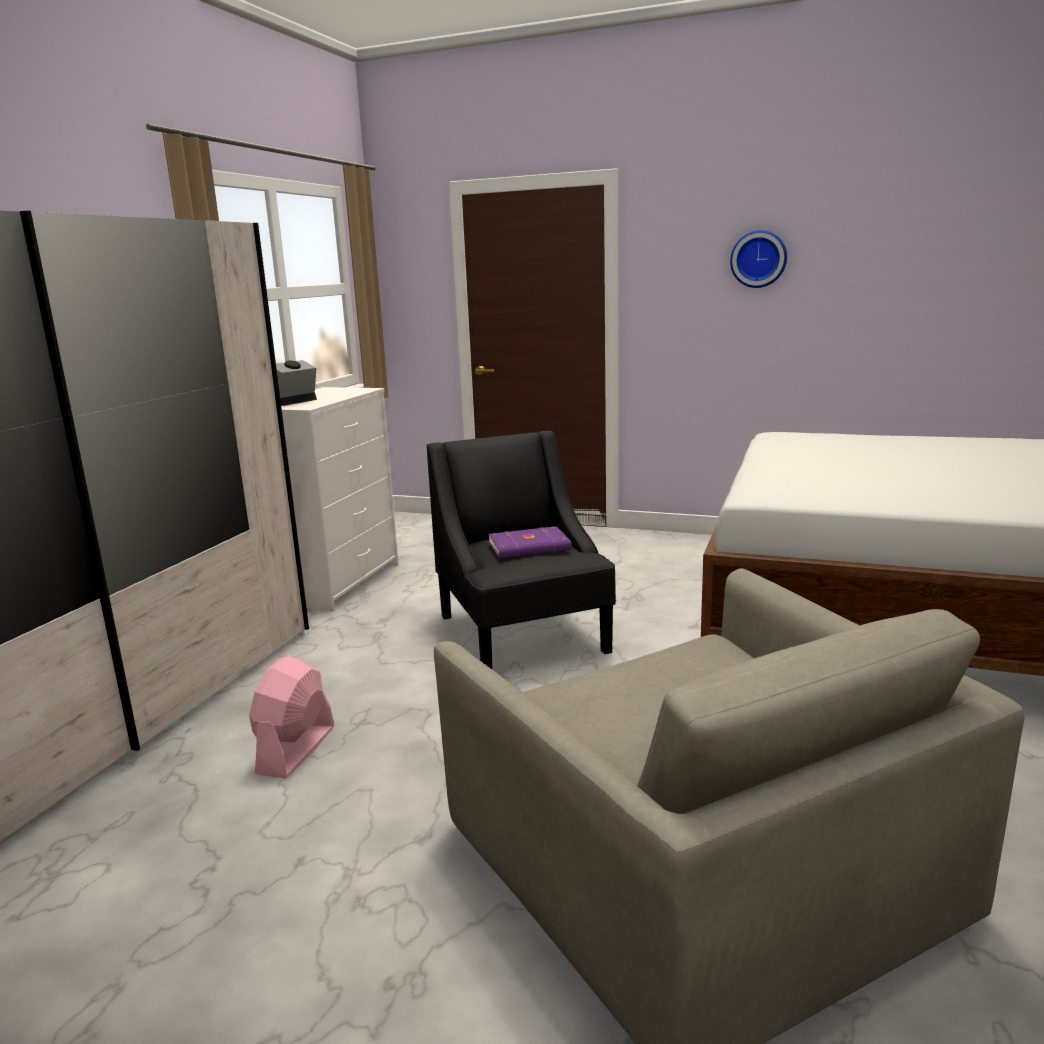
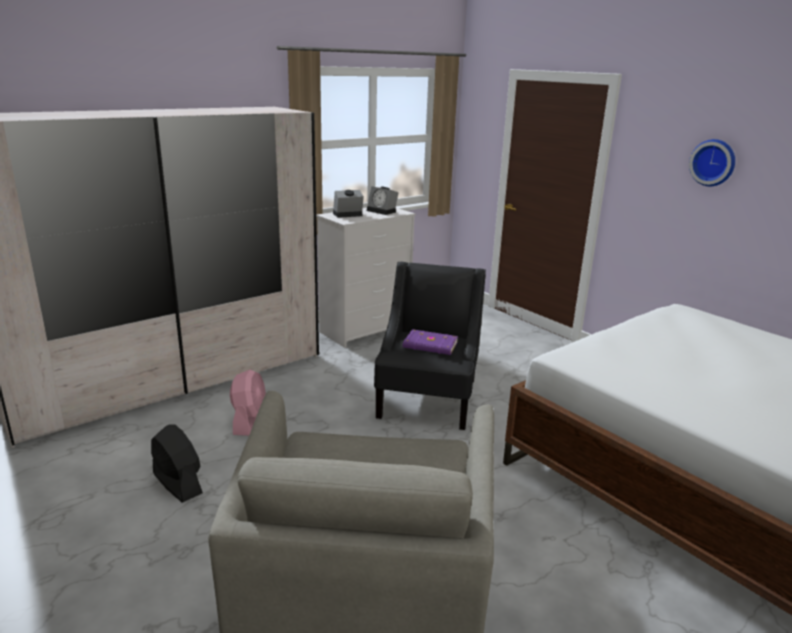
camera: 30 degrees right, 5 degrees up
pink fan [249,656,334,779] -> pink fan turned 135 degrees clockwise [230,370,266,436]
none -> black fan [151,425,203,503]
none -> alarm clock [367,186,399,215]

